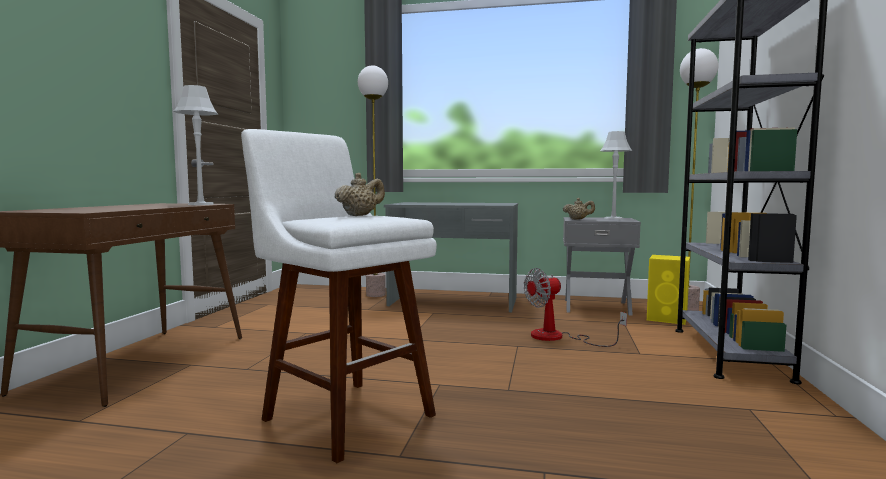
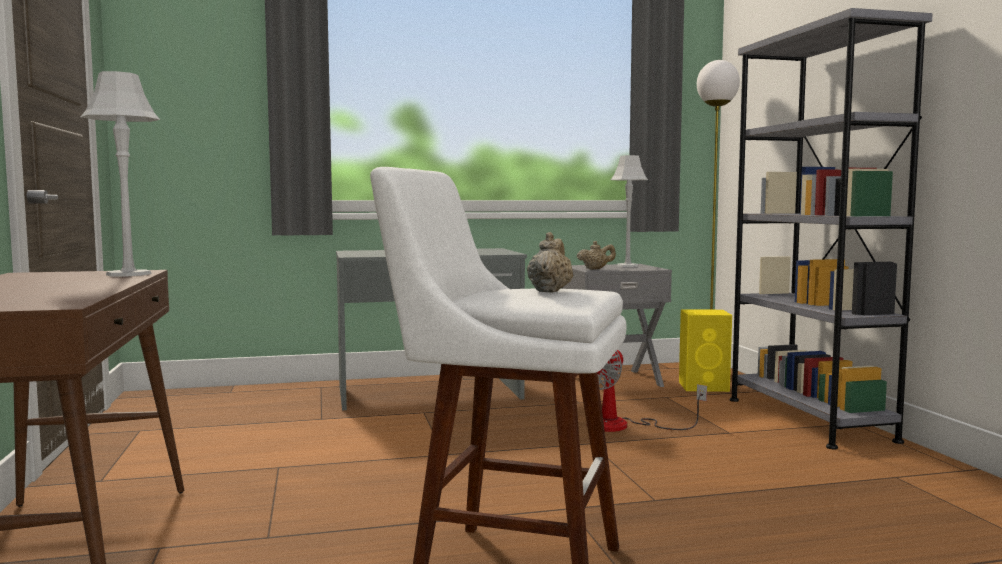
camera: 25 degrees left, 0 degrees up
floor lamp [358,65,388,297] -> none

